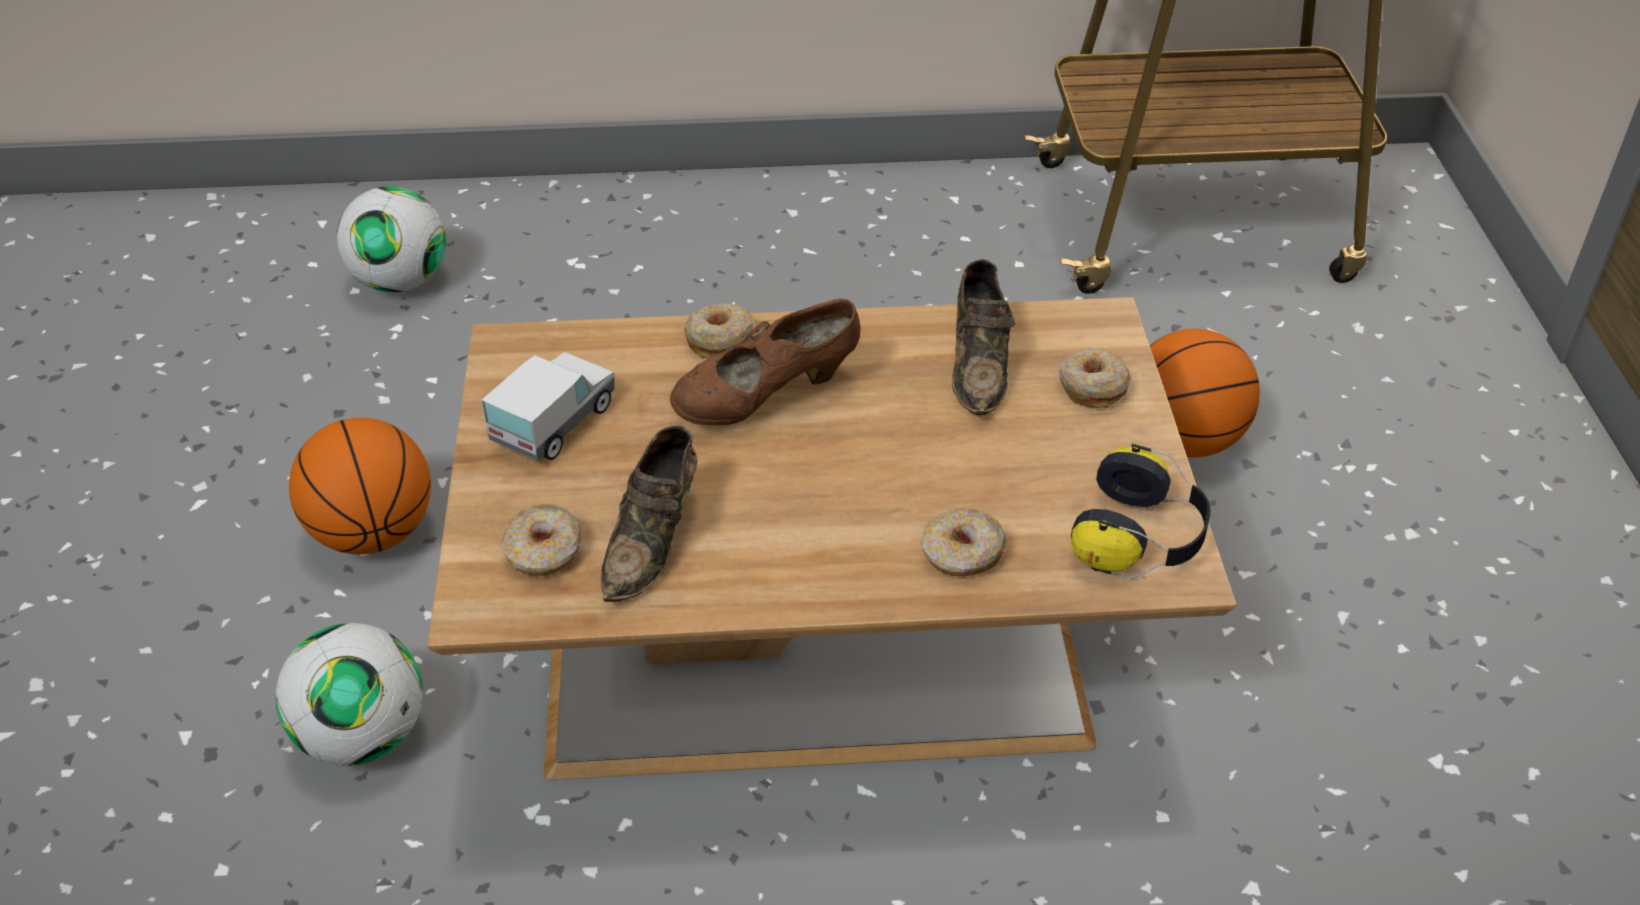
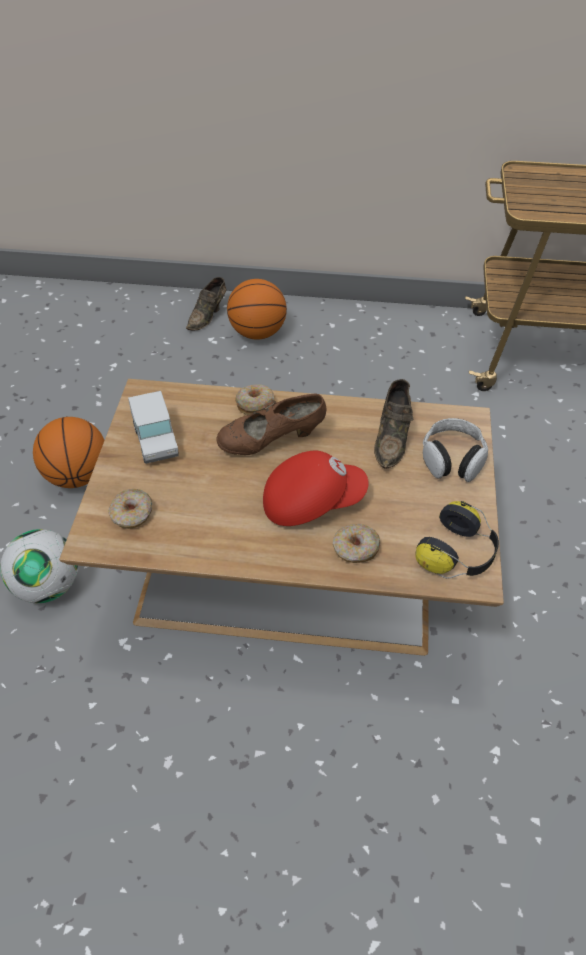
camera: 10 degrees right, 5 degrees up
football [337,186,446,292] -> none
toy truck [481,352,615,461] -> toy truck turned 120 degrees clockwise [128,391,179,464]
brown shoe [601,426,697,602] -> brown shoe moved to [186,277,226,330]
donut [1059,348,1131,408] -> headphones [423,418,488,482]
basketball [1150,329,1260,457] -> basketball moved to [227,279,287,340]
none -> red cap [263,451,368,526]

